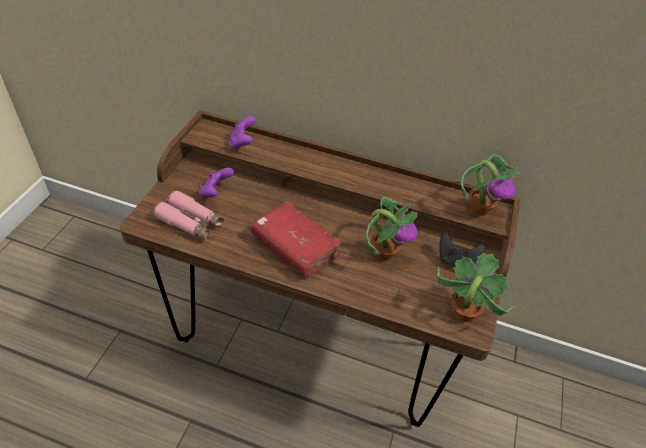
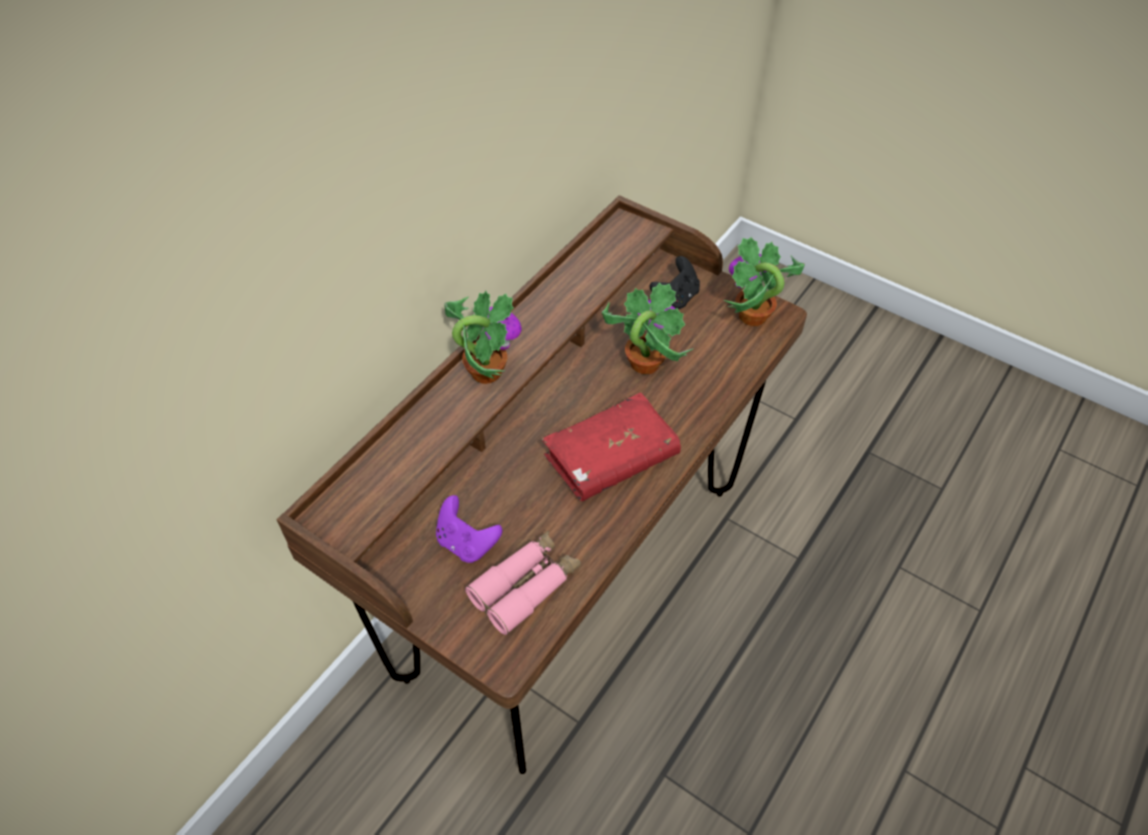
camera: 70 degrees left, 5 degrees up
purple game controller [229,116,256,150] -> none
potted plant [461,154,520,216] -> potted plant moved to [445,291,522,384]

